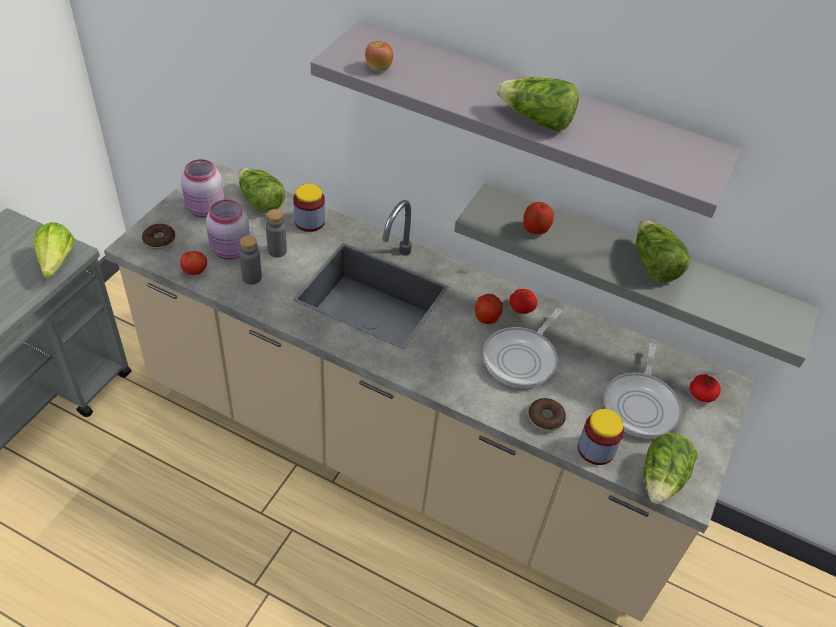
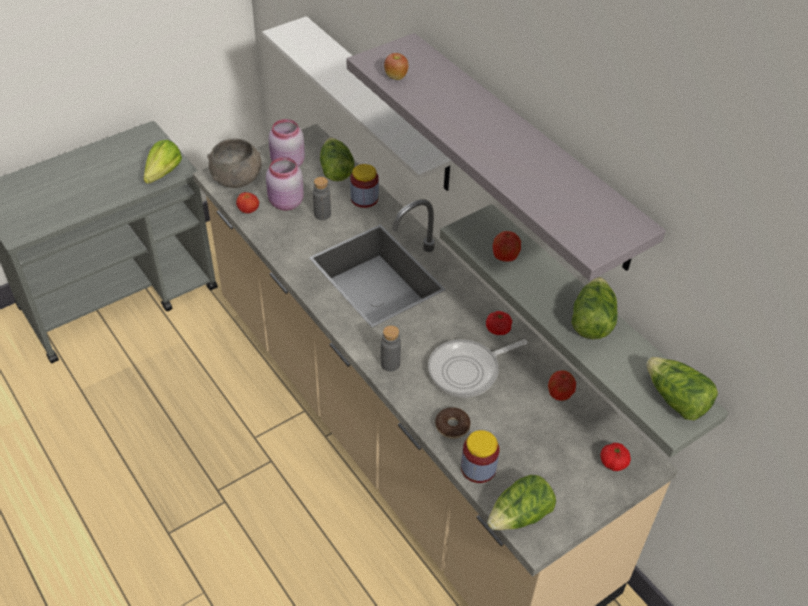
camera: 30 degrees right, 0 degrees up
donut [142,224,176,249] -> grey bowl [207,138,262,188]
grey bottle [239,235,262,284] -> grey bottle moved to [381,325,401,372]
apple [475,294,503,324] -> apple moved to [548,370,576,401]
lettuce [496,77,578,131] -> lettuce moved to [646,357,718,420]
frying pan [604,343,682,439] -> none
none -> white shelf [262,16,455,191]

